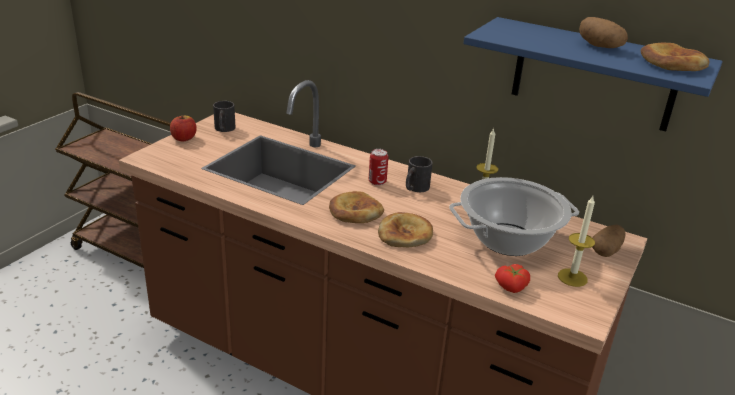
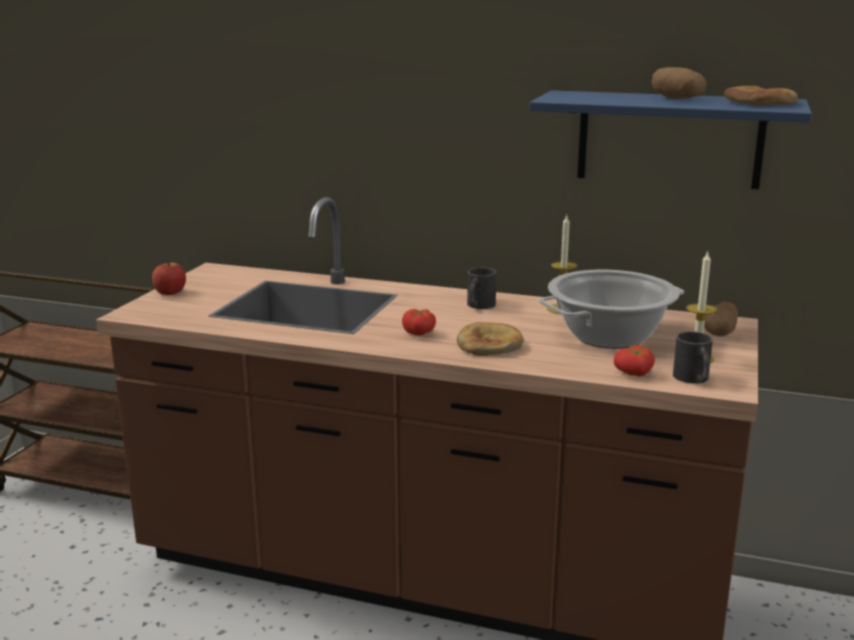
camera: 10 degrees left, 10 degrees down
black mug [213,101,235,132] -> black mug moved to [673,331,713,384]
bread [329,191,384,223] -> tomato [402,309,436,336]
can [369,149,388,185] -> none

